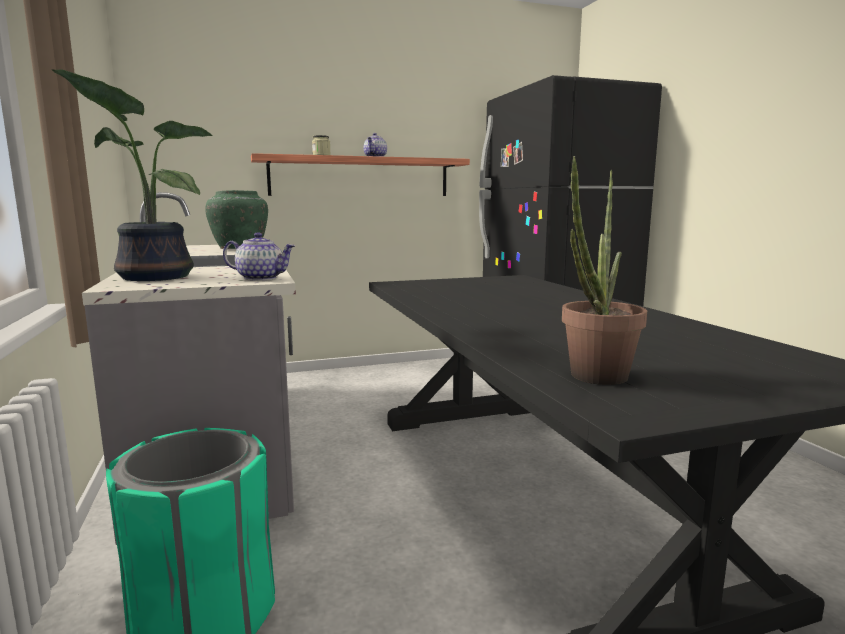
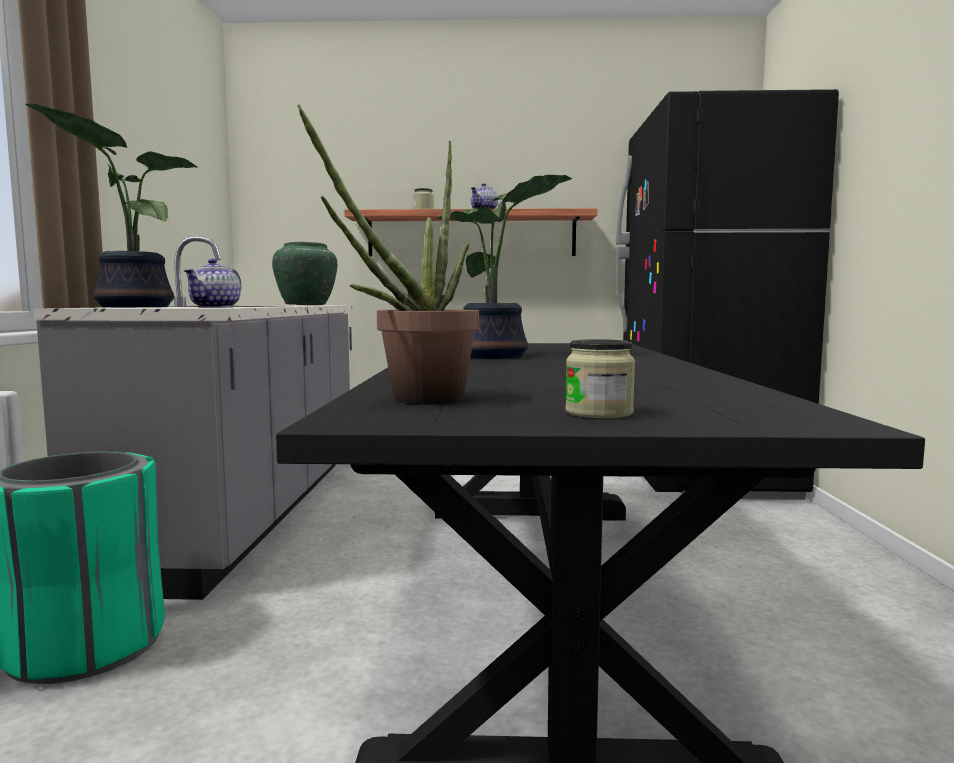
camera: 20 degrees right, 5 degrees down
teapot [223,232,295,281] -> teapot turned 75 degrees clockwise [183,259,241,308]
none -> potted plant [434,175,572,359]
none -> jar [565,339,635,418]

